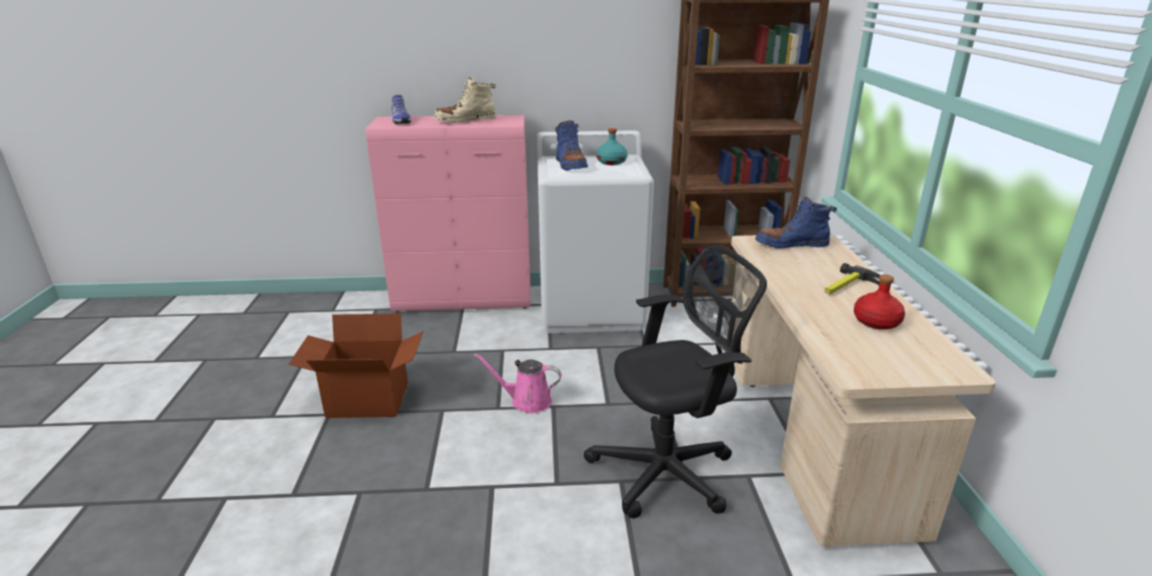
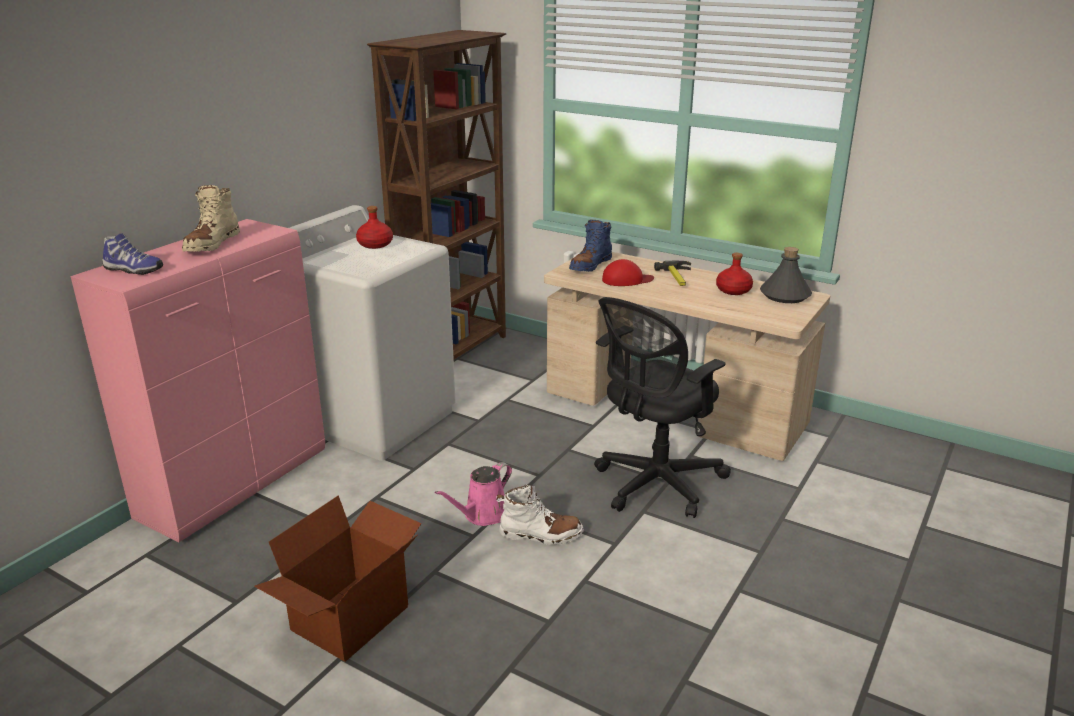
camera: 55 degrees left, 0 degrees up
blue boot [555,120,588,171] -> none
black office chair [584,244,767,518] -> black office chair turned 150 degrees counterclockwise [594,297,731,518]
turquoise bottle [596,128,628,165] -> red bottle [356,206,393,249]
none -> white boot [496,484,584,545]
none -> red cap [602,259,654,286]
none -> grey bottle [760,247,812,303]

